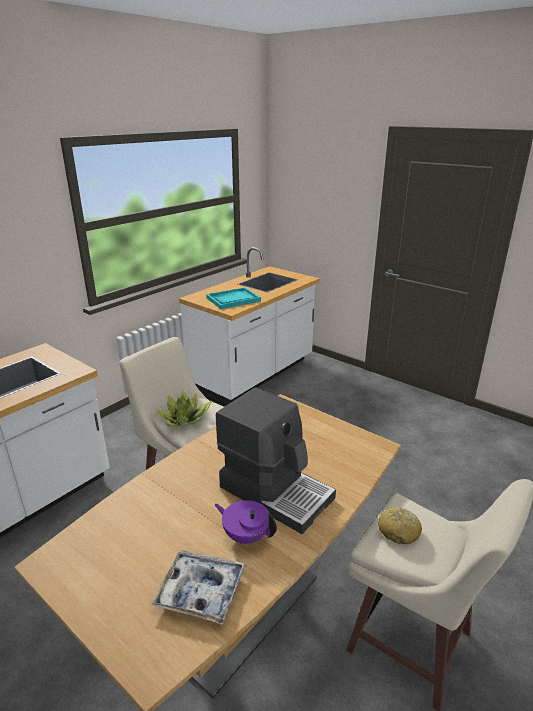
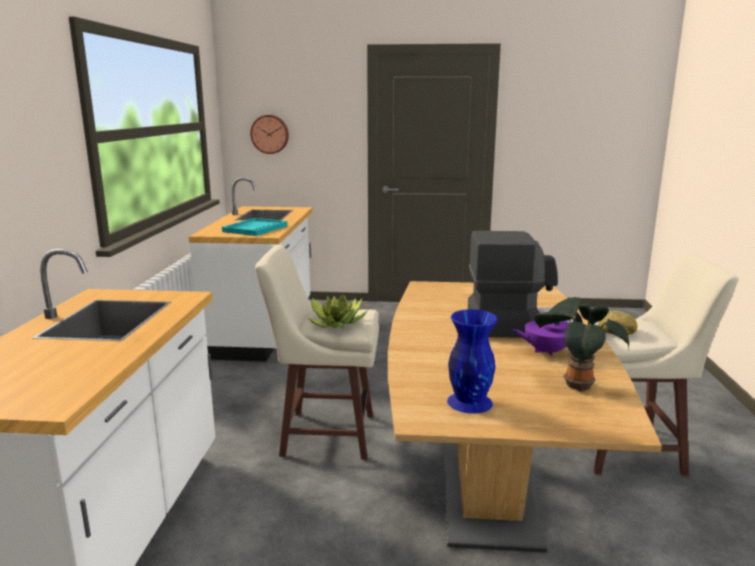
camera: 35 degrees left, 10 degrees down
tray [150,550,246,625] -> potted plant [535,297,629,392]
none -> wall clock [250,115,289,154]
none -> blue vase [447,309,498,414]

